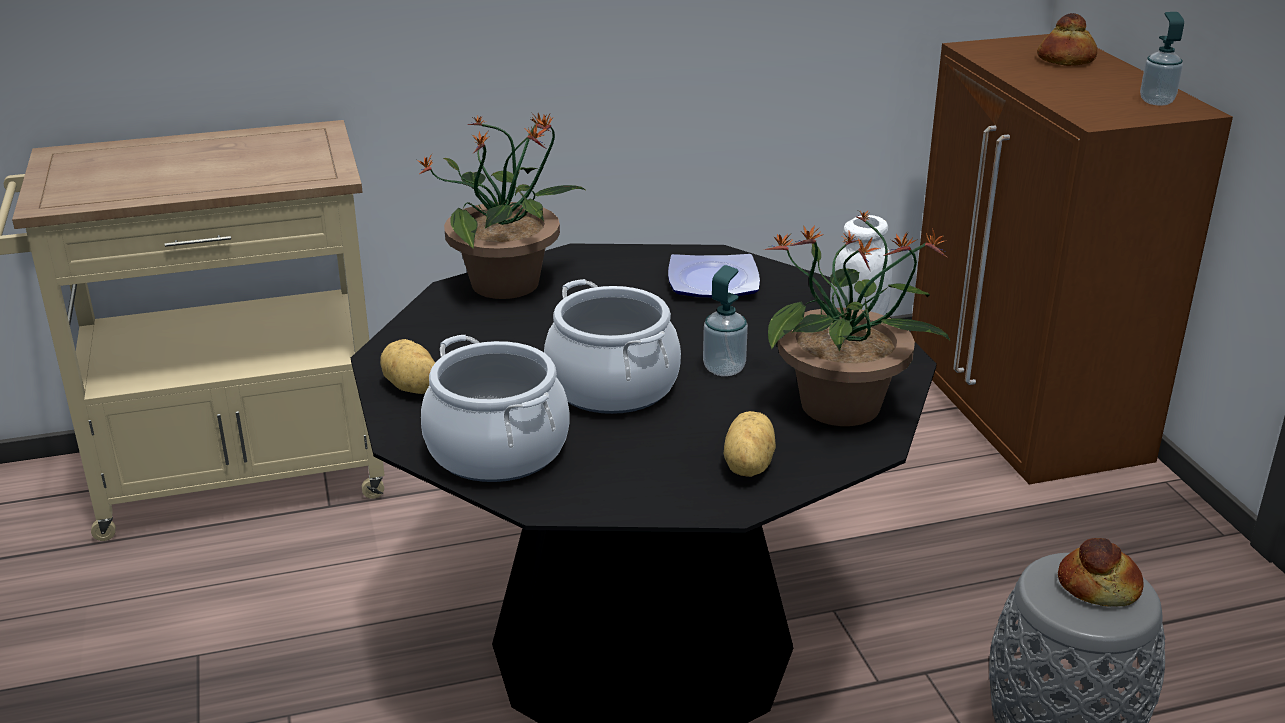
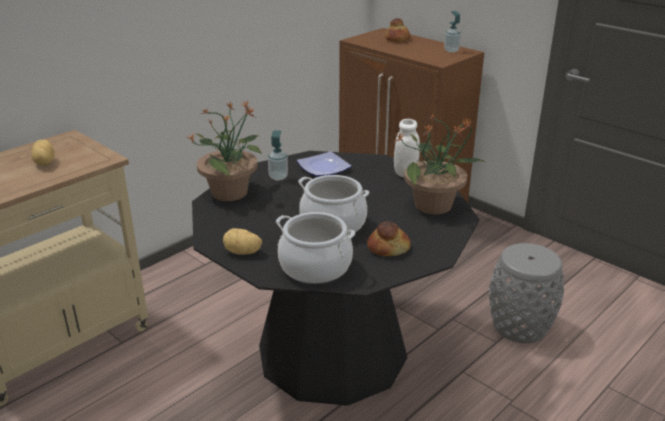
camera: 30 degrees left, 0 degrees up
soap dispenser [703,265,748,376] -> soap dispenser moved to [268,130,288,180]
potato [724,411,776,477] -> potato moved to [31,140,55,166]
bread [1058,538,1144,606] -> bread moved to [367,221,411,256]

